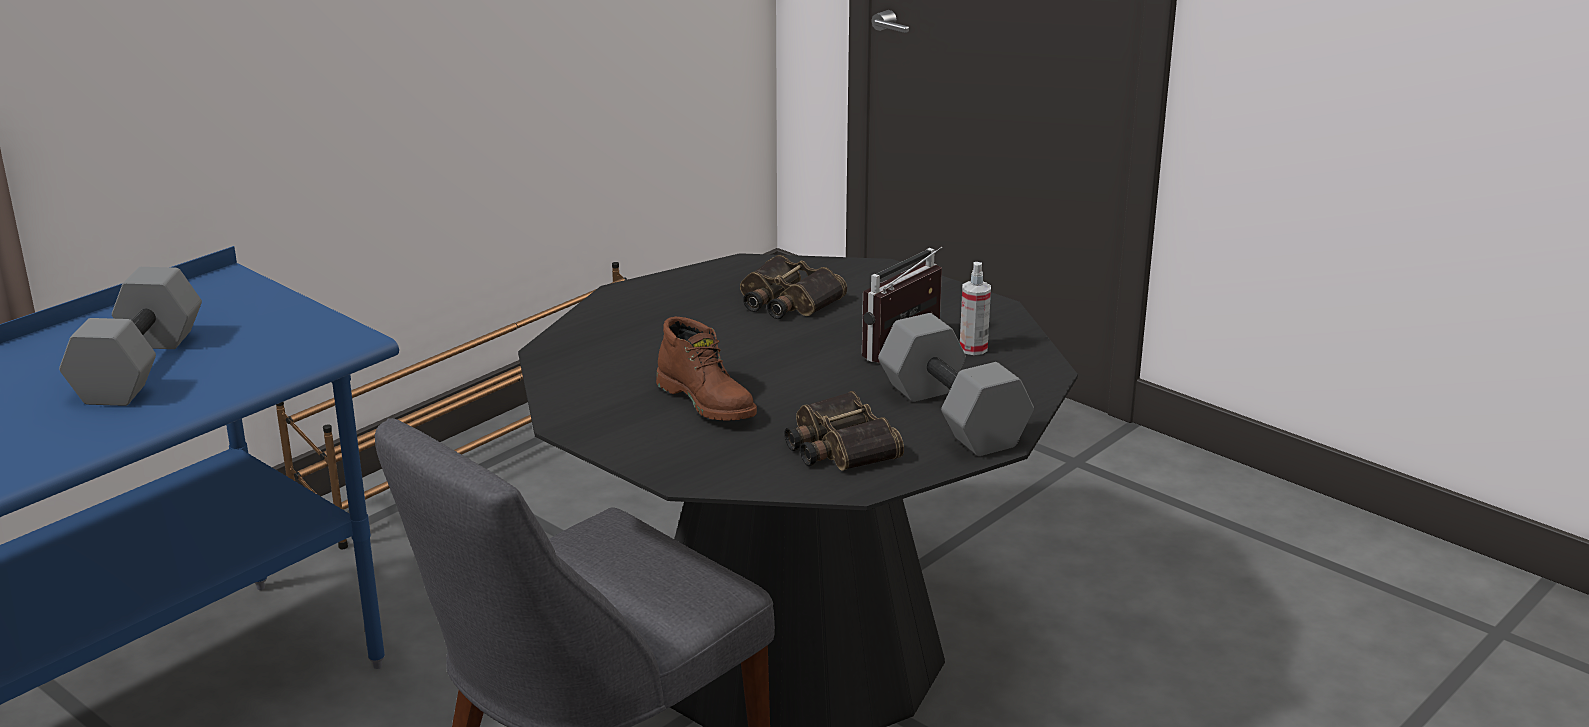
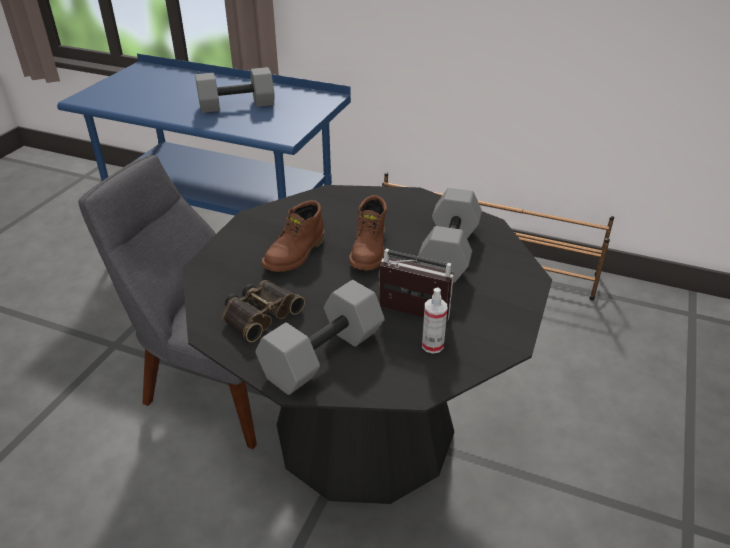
camera: 70 degrees right, 10 degrees up
binoculars [740,255,847,319] -> grey dumbbell [418,188,482,283]
none -> brown boot [349,195,387,270]

